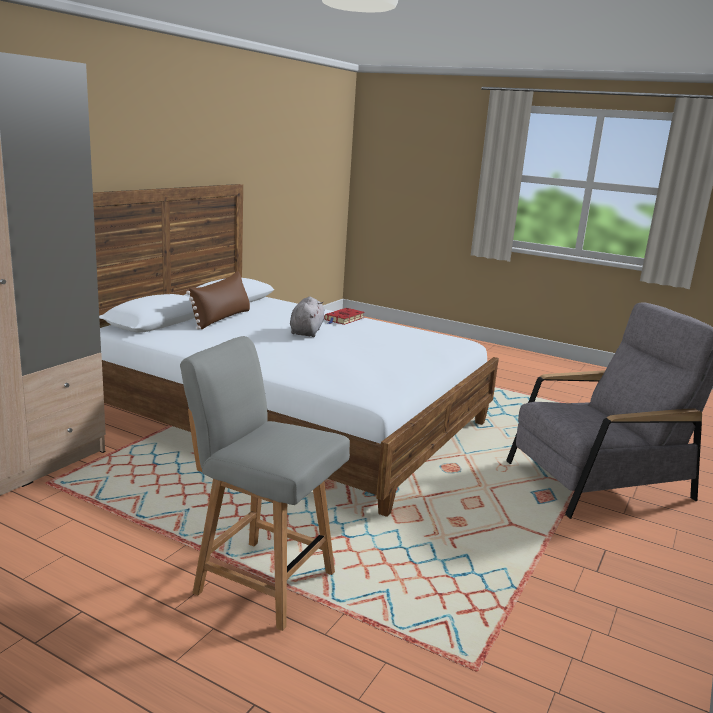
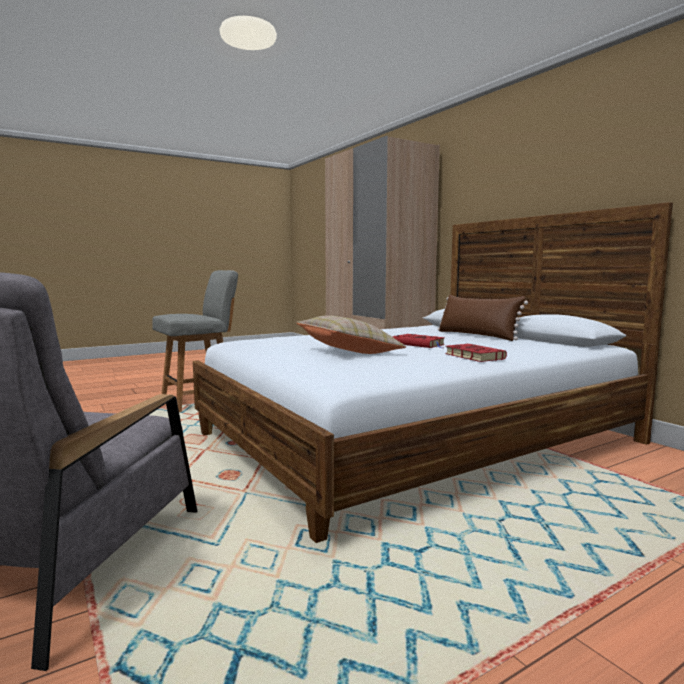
camera: 120 degrees right, 10 degrees down
grey plush toy [290,297,324,337] -> red book [393,334,445,348]
none -> beige pillow [296,315,406,354]

